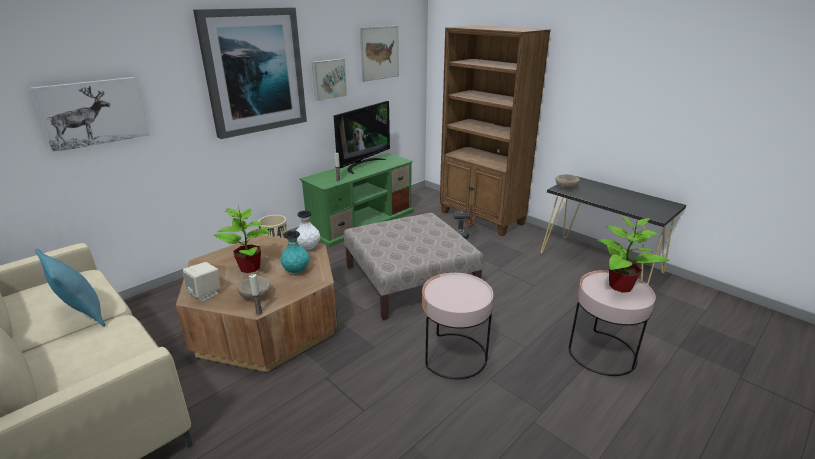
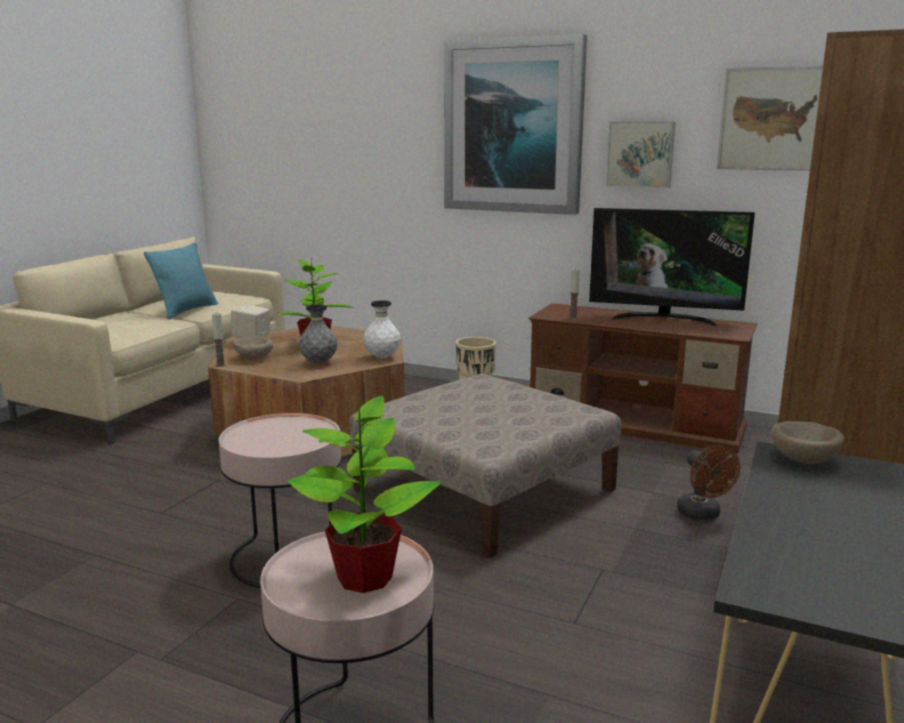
camera: 70 degrees right, 10 degrees down
picture [30,77,150,152] -> none
turquoise vase [280,231,309,273] -> grey vase [299,304,337,364]
green tv stand [300,153,414,248] -> brown tv stand [528,303,757,454]

